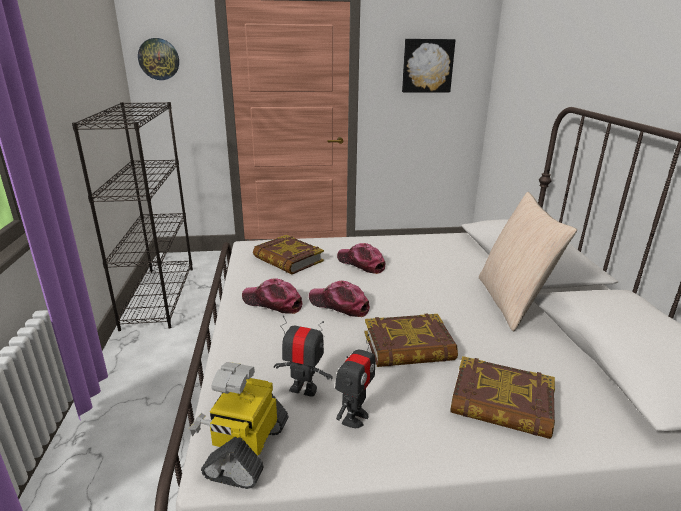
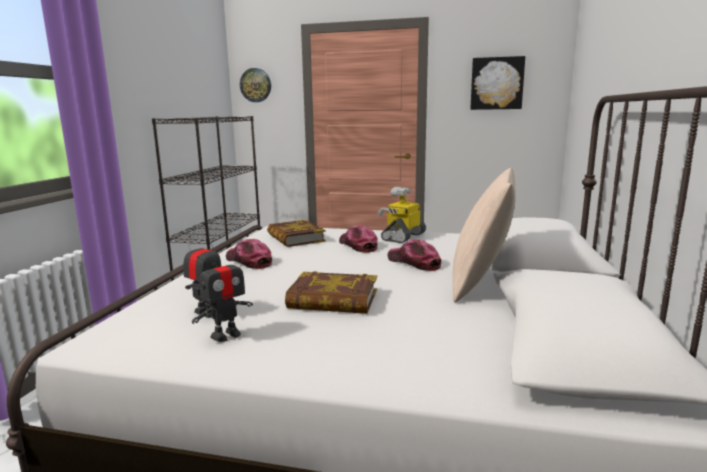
camera: 20 degrees right, 10 degrees down
toy robot [189,362,288,489] -> toy robot moved to [378,187,426,243]
cap [309,281,370,317] -> cap moved to [387,240,441,271]
book [450,356,555,439] -> none

